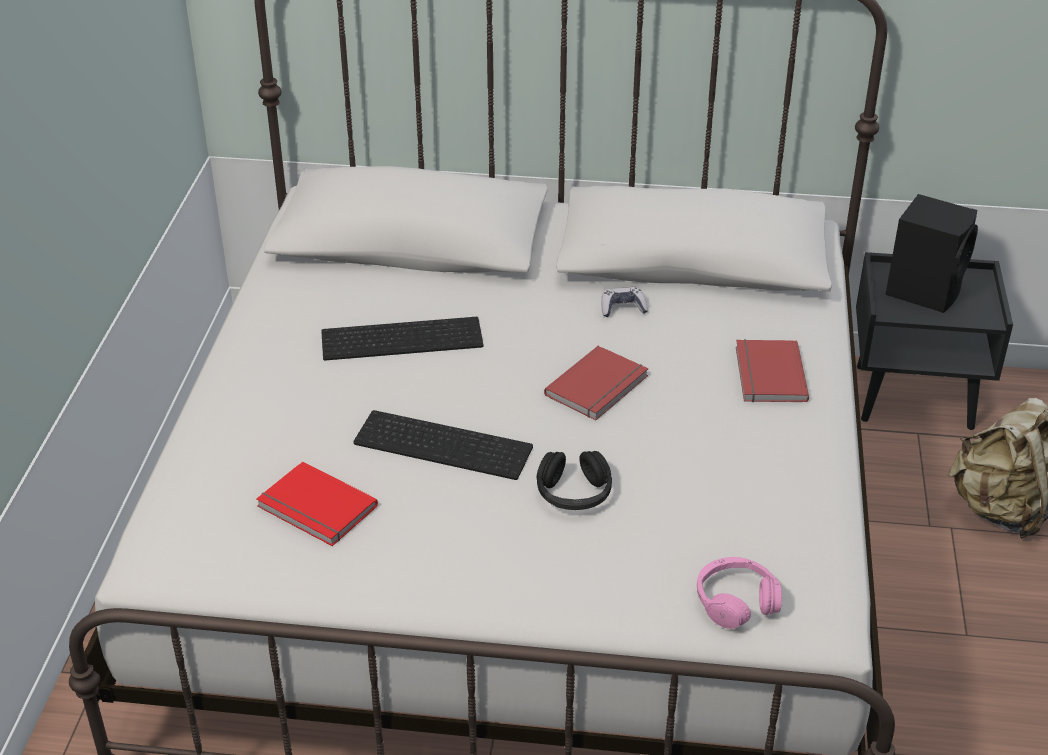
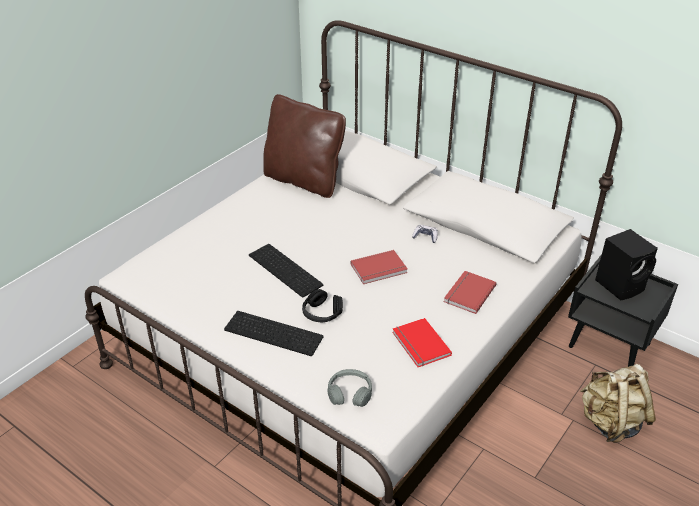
camera: 30 degrees right, 0 degrees up
red book [256,461,378,546] -> red book moved to [392,318,452,367]
keyboard [321,317,483,361] -> keyboard moved to [224,311,324,356]
pink headphones [697,557,782,629] -> grey headphones [327,369,372,407]
none -> brown pillow [263,94,346,198]

